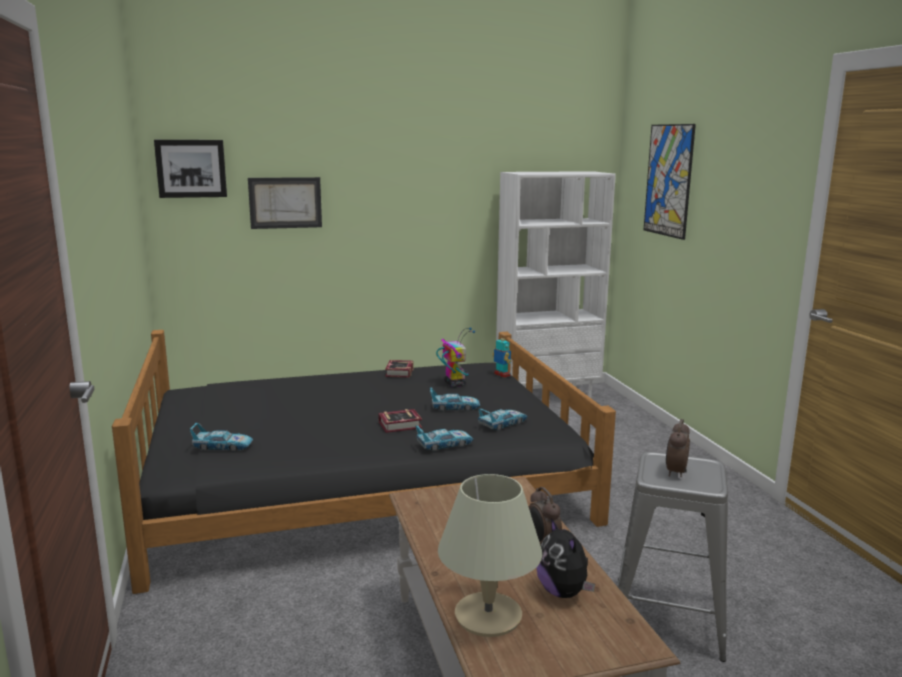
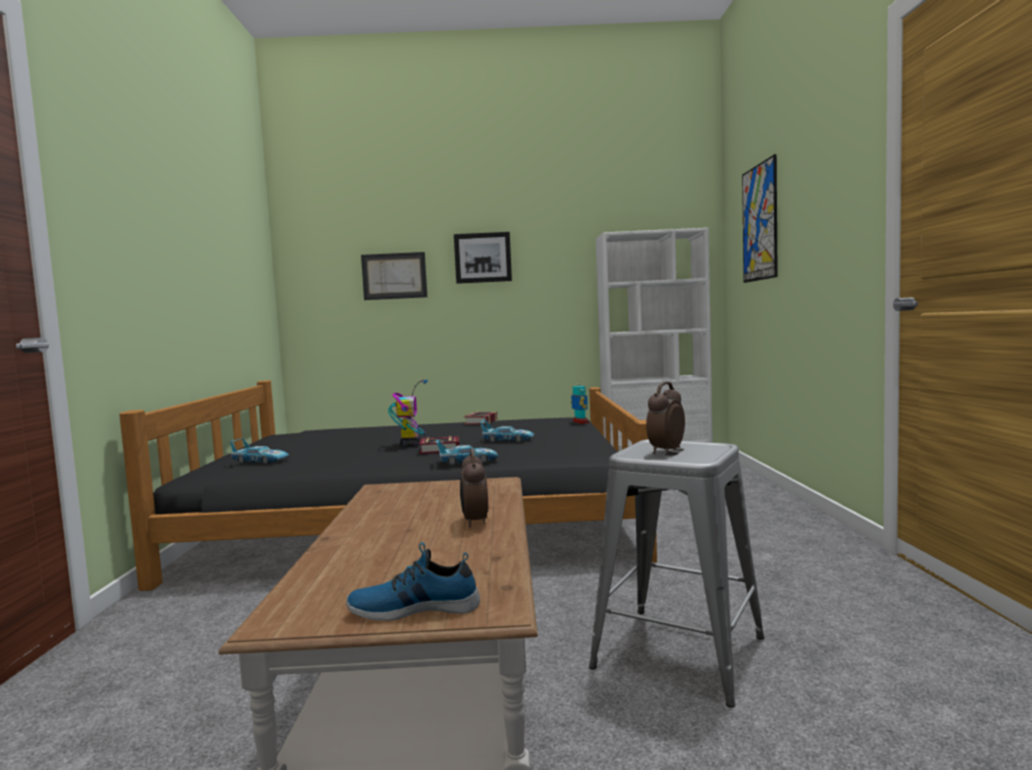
camera: 15 degrees right, 10 degrees down
picture [154,140,227,198] -> picture moved to [454,232,512,284]
toy robot [436,327,475,387] -> toy robot moved to [388,379,428,447]
beige table lamp [438,474,542,637] -> none
toy car [478,408,527,431] -> none
plush toy [536,518,595,598] -> none
none -> shoe [346,542,480,621]

